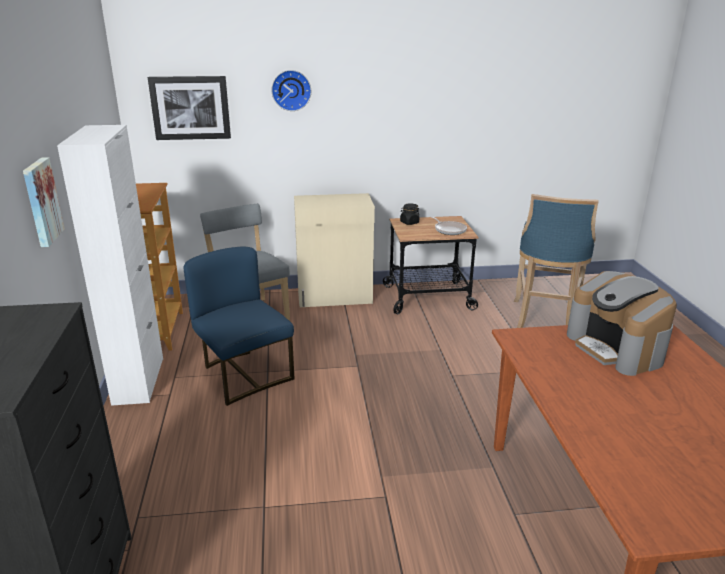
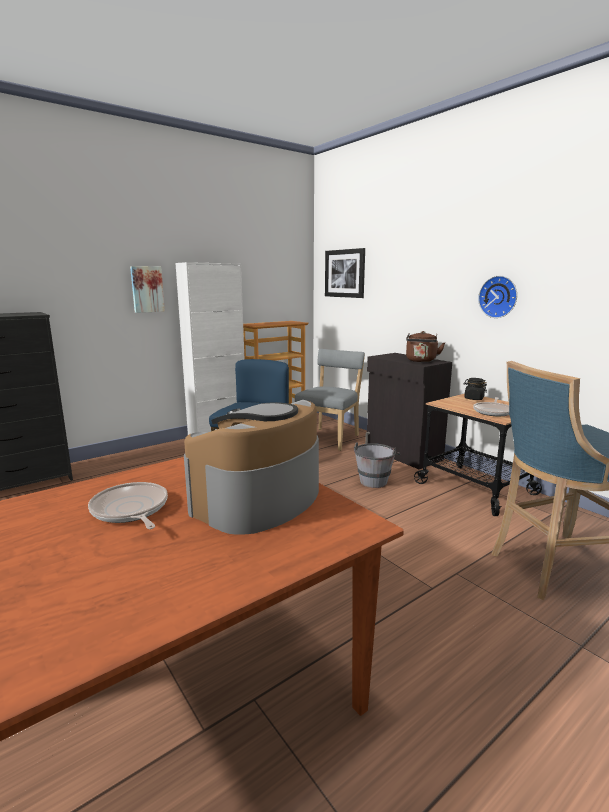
camera: 60 degrees right, 10 degrees down
wall clock [271,70,311,111] -> wall clock moved to [478,276,517,318]
beige cabinet [294,193,375,307] -> black cabinet [365,353,452,469]
none -> frying pan [88,482,168,529]
none -> grey bucket [354,443,400,488]
none -> brown kettle [406,331,445,362]

